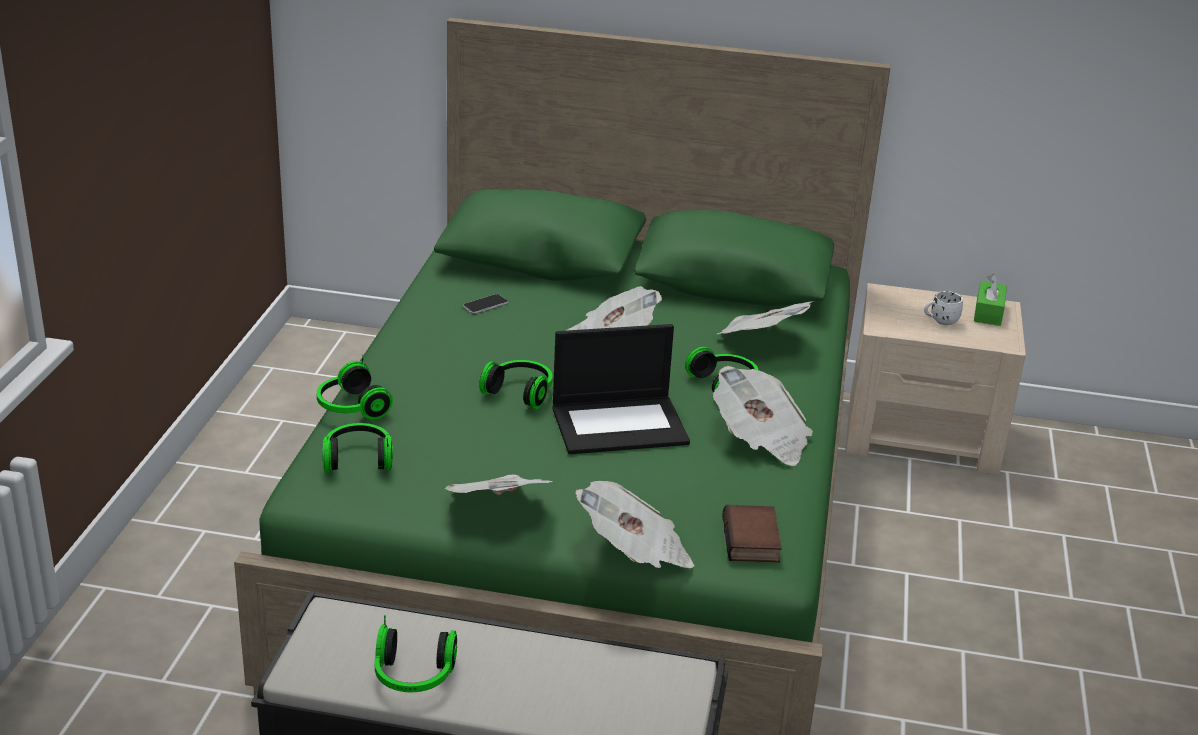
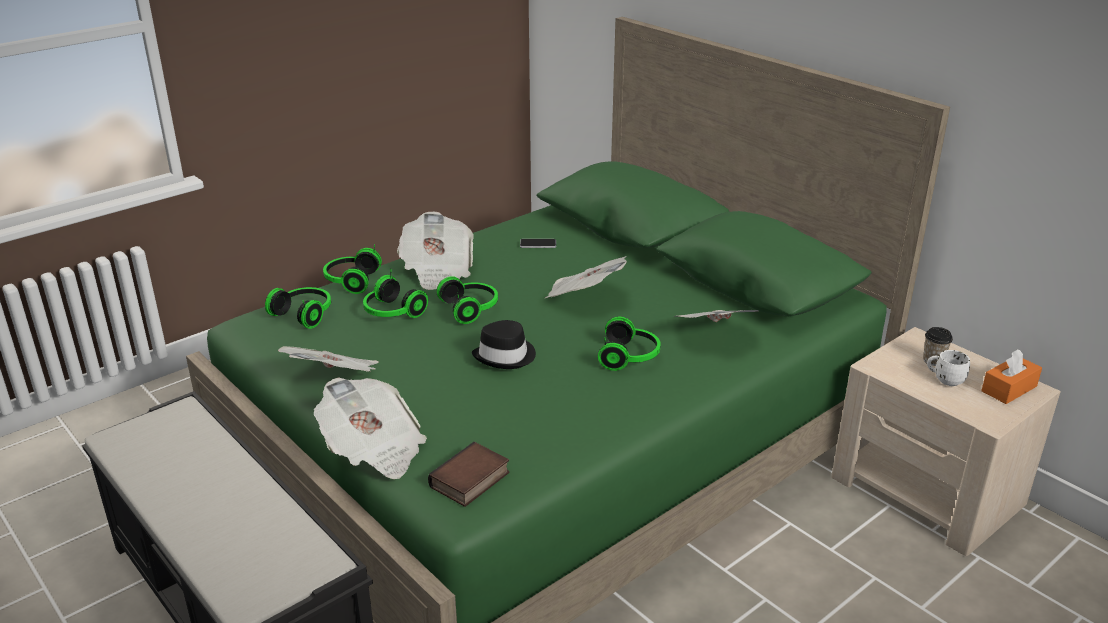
camera: 40 degrees right, 0 degrees up
headphones [374,615,457,692] -> headphones moved to [363,269,428,318]
laptop [552,324,690,454] -> black hat [471,320,536,369]
newspaper [713,366,813,466] -> newspaper moved to [397,211,474,290]
green tissue box [974,274,1007,326] -> orange tissue box [981,349,1042,404]
none -> cup [923,327,953,366]

